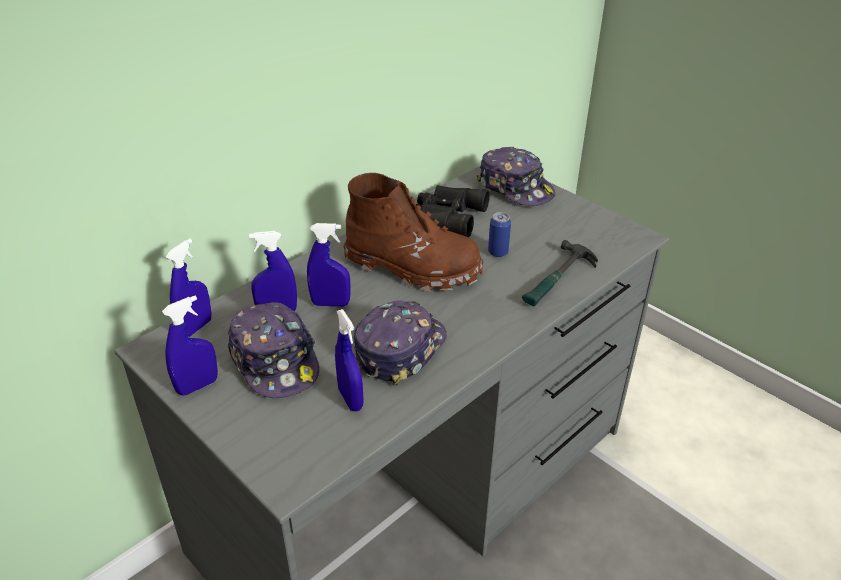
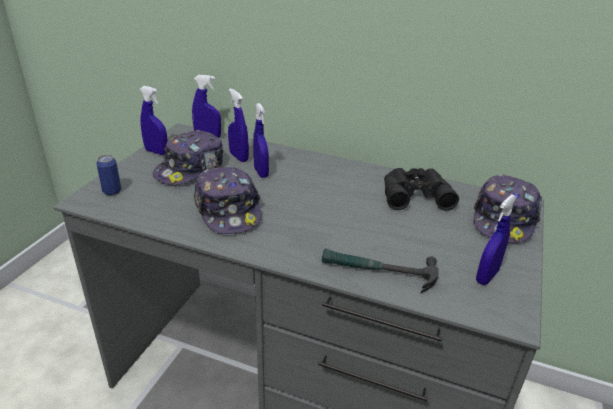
camera: 65 degrees right, 5 degrees down
blue spray bottle [335,309,364,411] -> blue spray bottle moved to [476,194,517,285]
brown boot [343,173,483,292] -> none
cap [354,300,447,386] -> cap turned 60 degrees clockwise [194,167,261,234]
can [488,212,511,257] -> can moved to [96,155,121,195]

